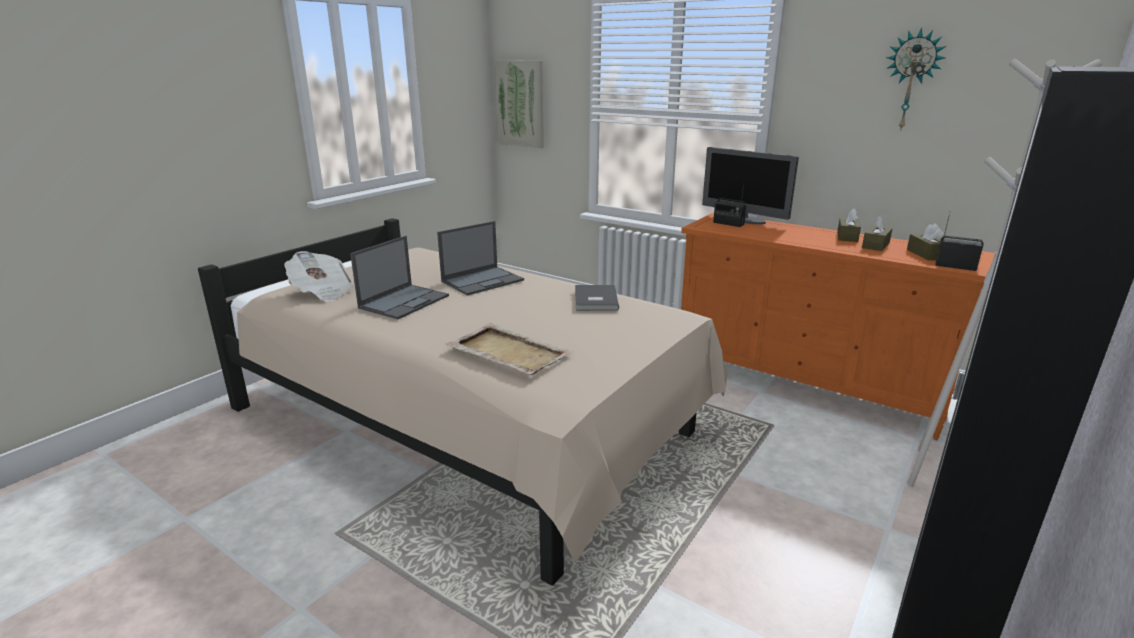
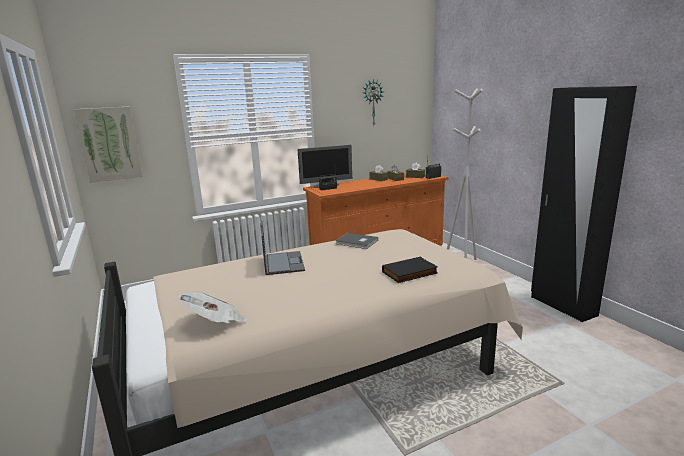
camera: 60 degrees left, 5 degrees down
laptop [350,236,449,319] -> none
beige tray [446,323,574,375] -> black book [382,257,438,283]

